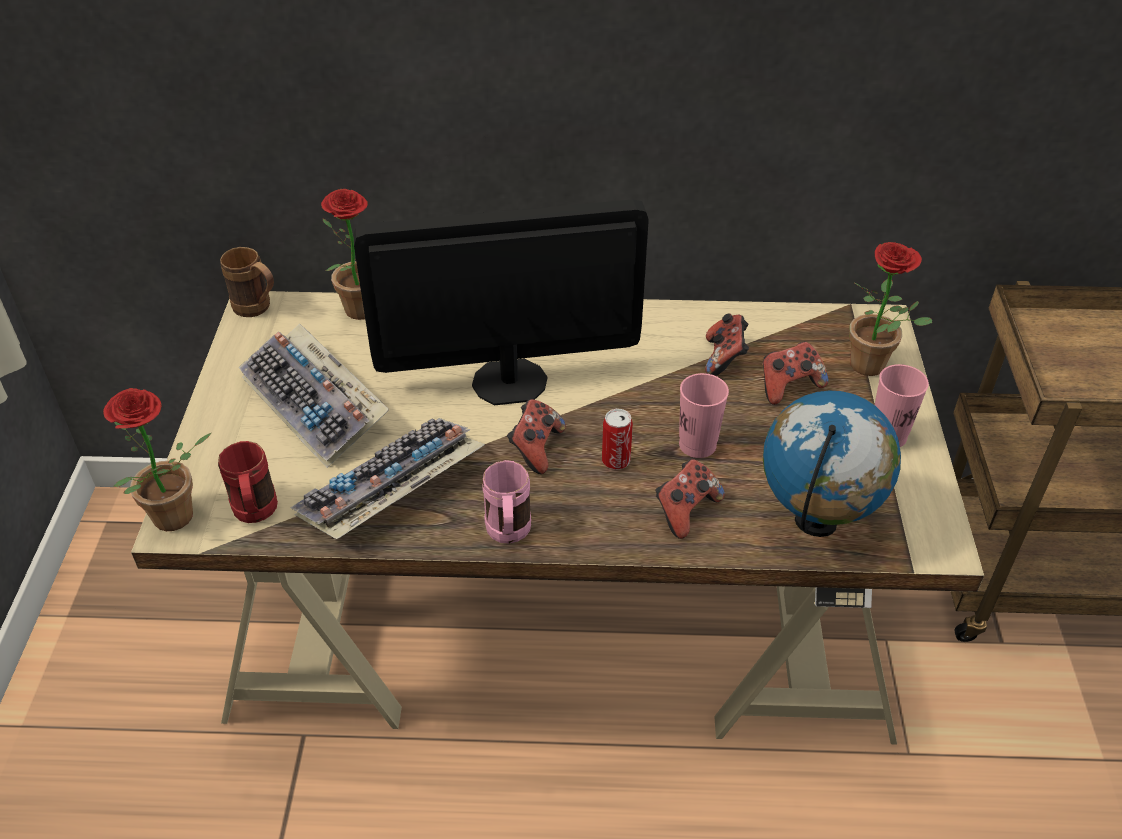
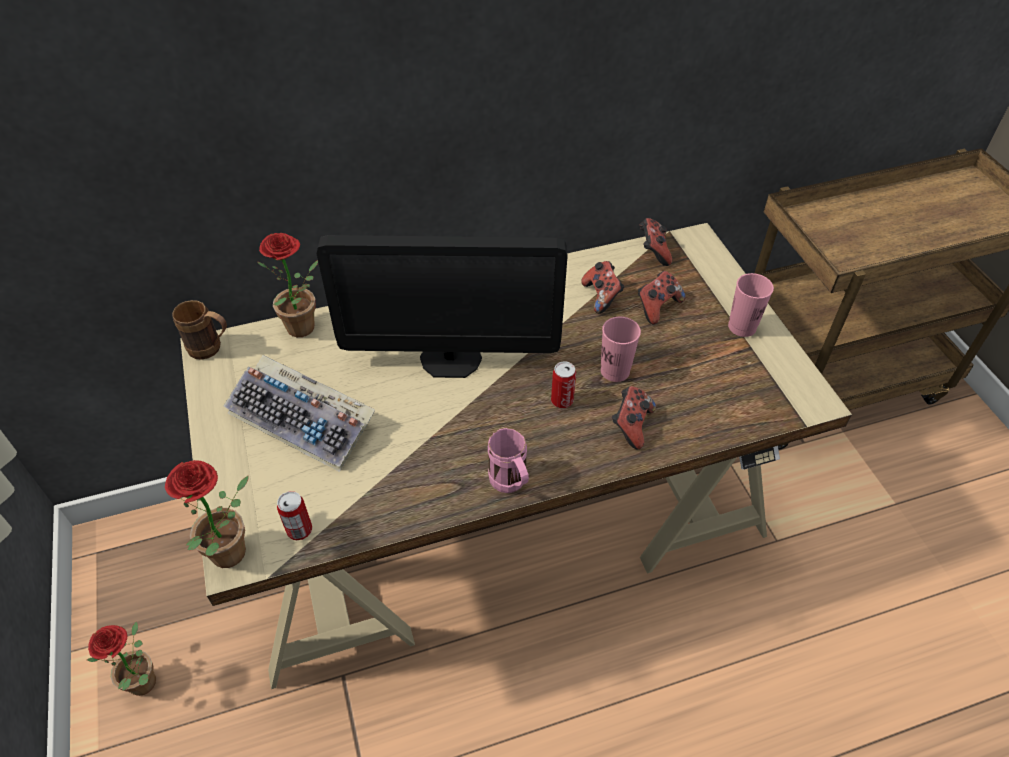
camera: 20 degrees left, 5 degrees up
red mug [218,441,278,523] -> can [277,491,312,540]
keyboard [290,418,485,539] -> none
monitor [354,199,649,405] -> monitor turned 150 degrees counterclockwise [317,235,567,378]
game controller [507,399,566,474] -> game controller moved to [640,218,672,266]
globe [763,390,901,537] -> none
potted plant [849,242,932,376] -> potted plant moved to [87,621,156,696]

